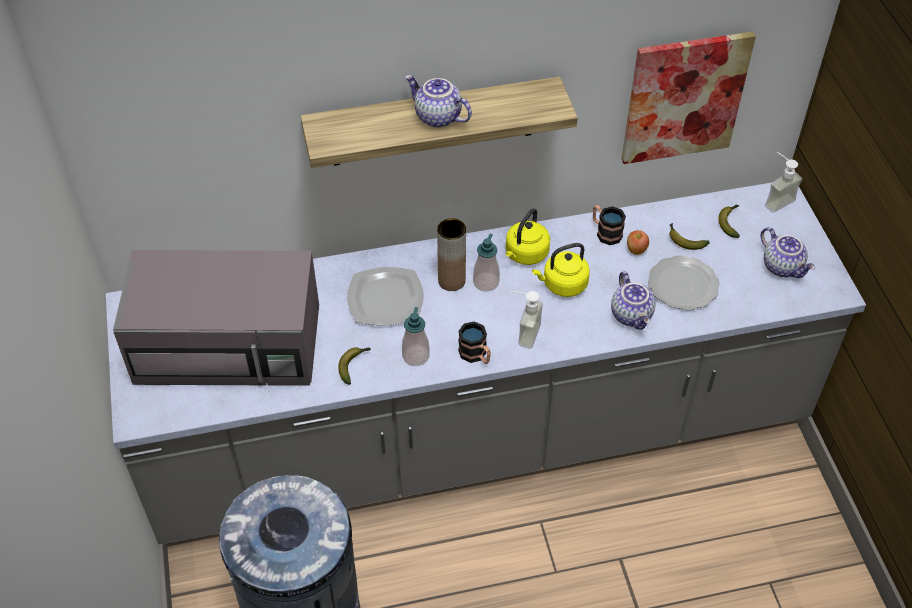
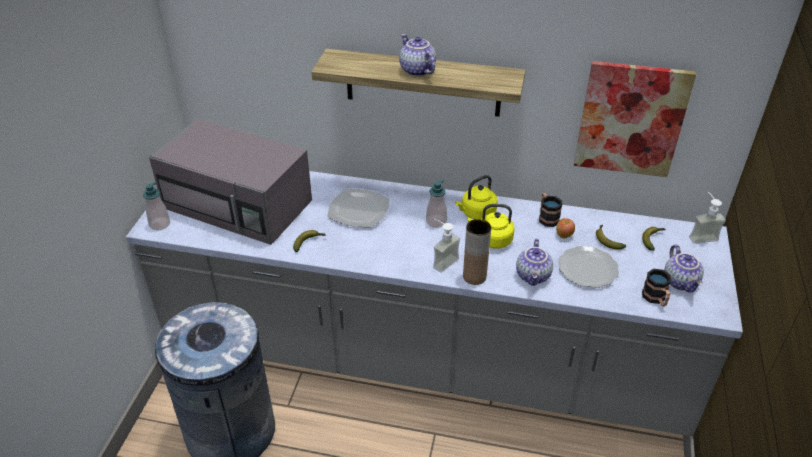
camera: 25 degrees right, 10 degrees down
soap dispenser [402,307,430,366] -> soap dispenser moved to [143,181,170,230]
brown vase [437,218,466,291] -> brown vase moved to [463,219,491,285]
mug [458,321,491,364] -> mug moved to [642,269,671,306]

